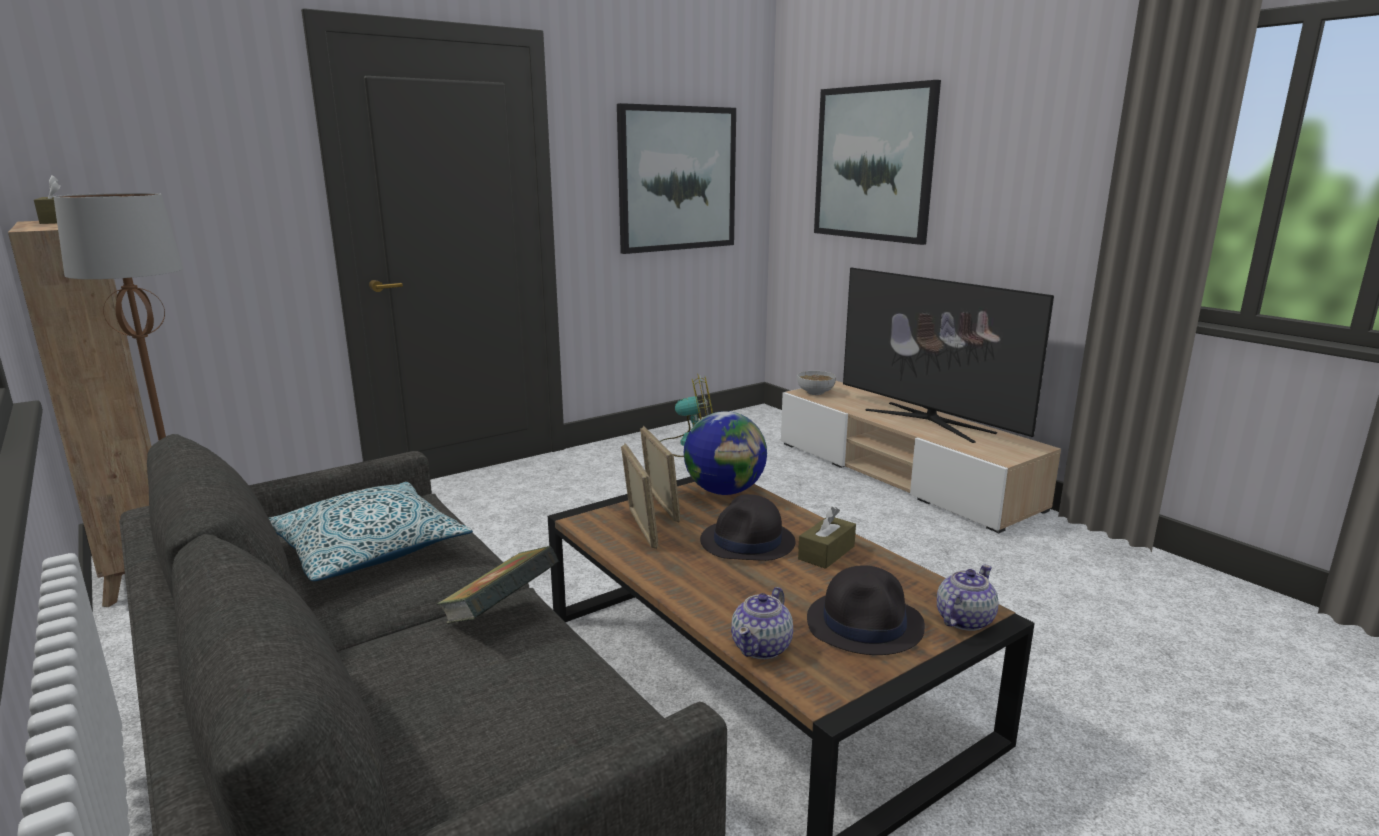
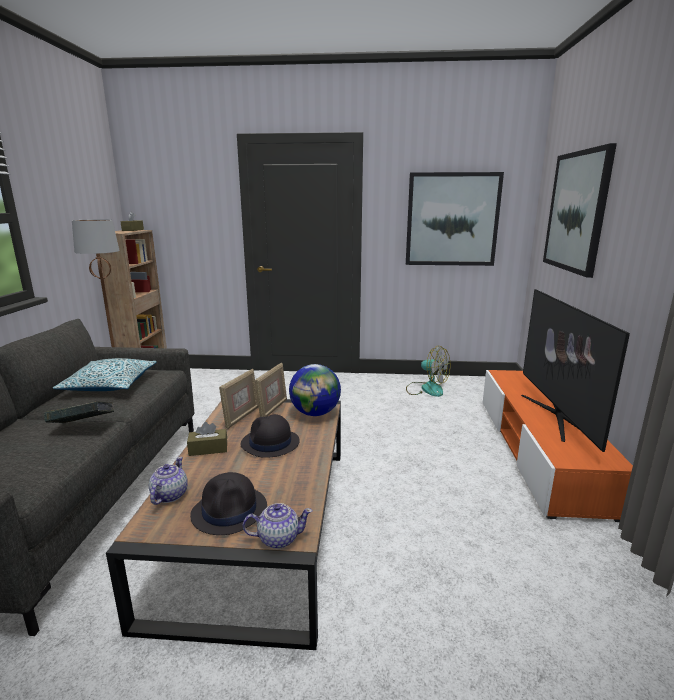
camera: 40 degrees right, 0 degrees up
teapot [731,587,793,659] -> teapot turned 120 degrees clockwise [149,457,188,505]
beige tv stand [781,381,1061,533] -> orange tv stand [483,370,633,522]
bowl [797,371,836,395] -> none
brown tissue box [798,507,856,569] -> brown tissue box moved to [187,422,227,456]

